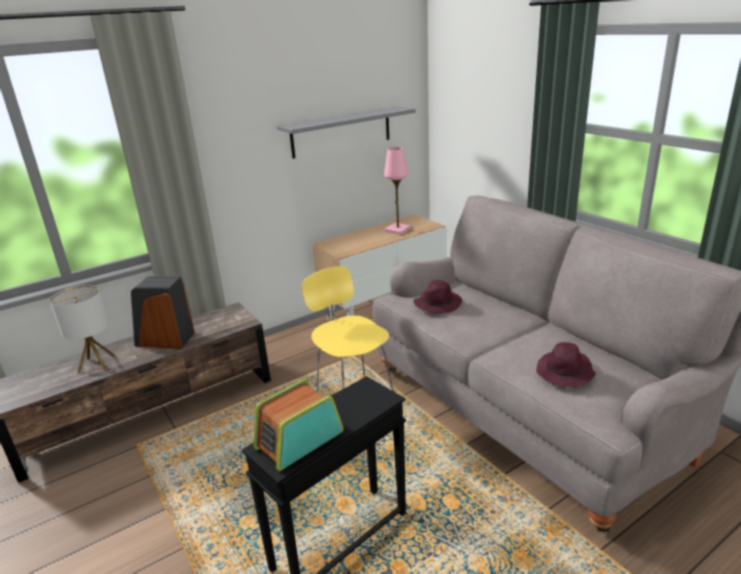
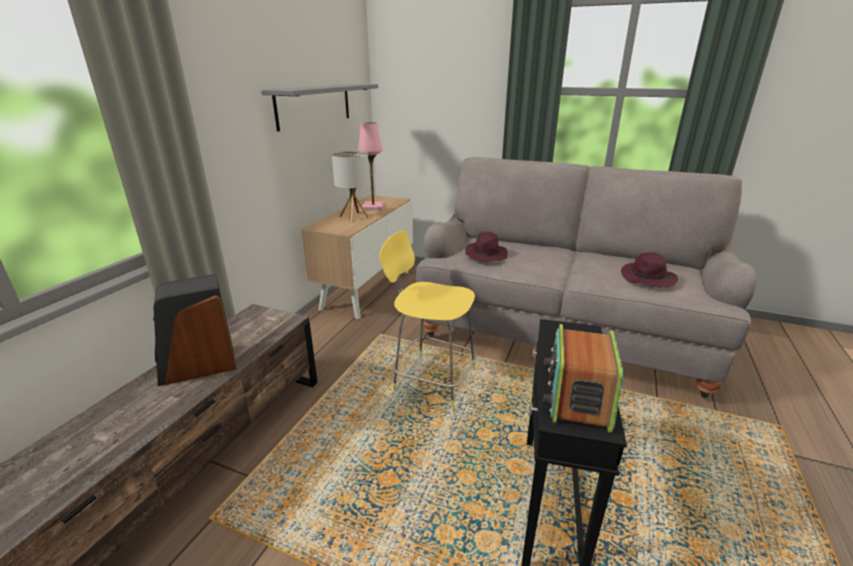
camera: 35 degrees left, 0 degrees up
table lamp [50,285,116,374] -> table lamp moved to [332,151,370,222]

